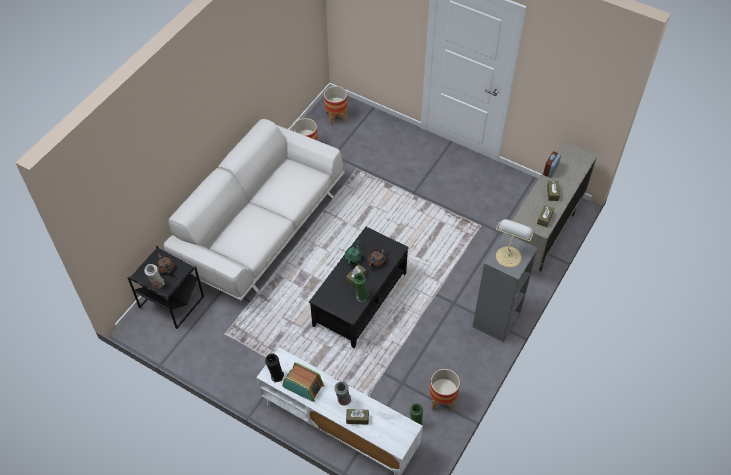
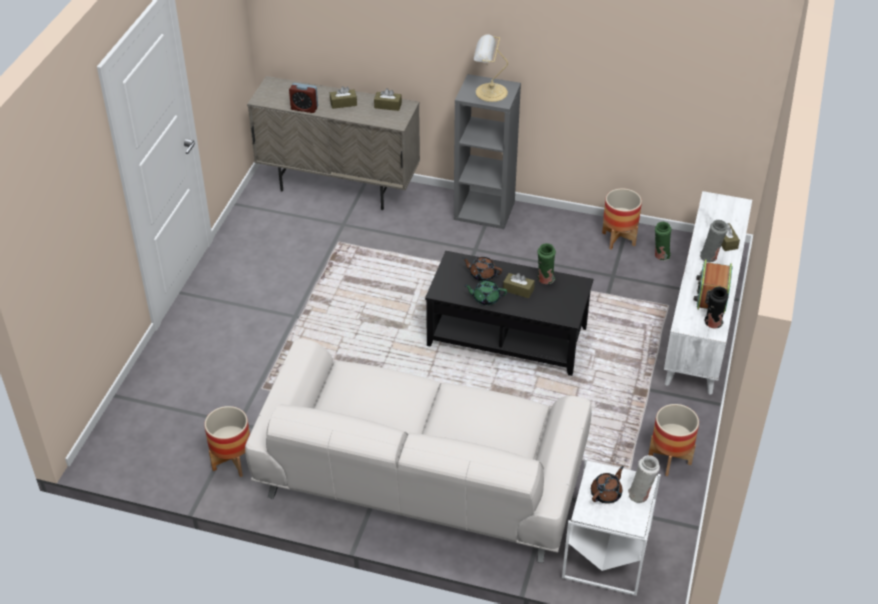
camera: 105 degrees left, 10 degrees down
black side table [128,246,204,329] -> white side table [562,458,661,596]
planter [324,86,347,125] -> planter moved to [649,404,699,476]

